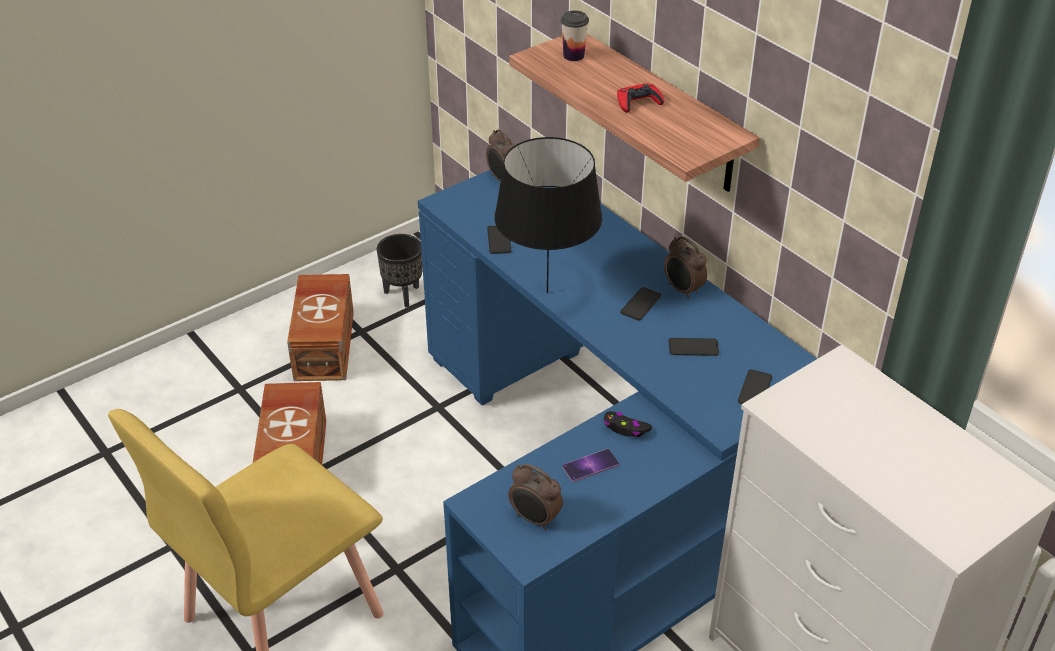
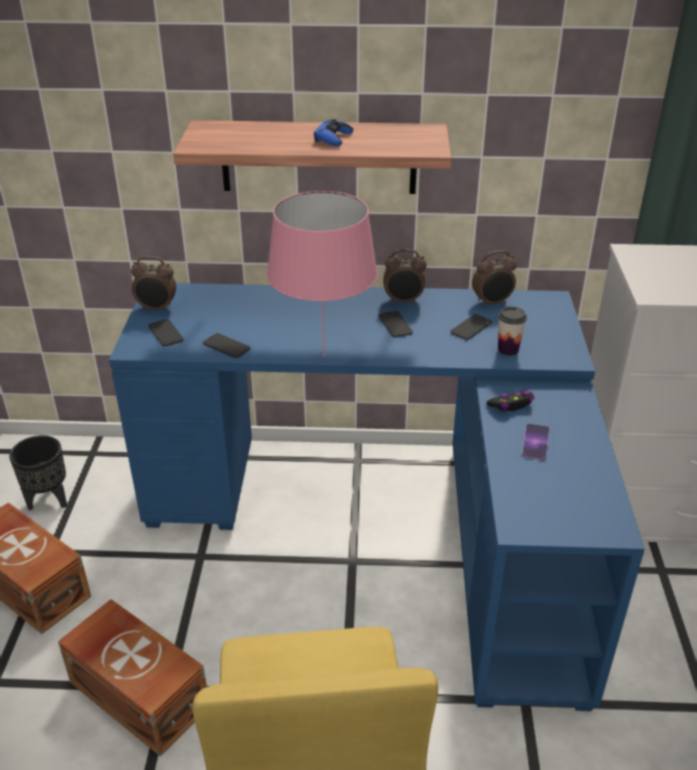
camera: 50 degrees left, 5 degrees down
black table lamp [494,137,602,293] -> pink table lamp [267,191,378,357]
alarm clock [508,464,563,530] -> alarm clock moved to [472,250,517,307]
cup [561,10,589,61] -> cup moved to [498,306,527,356]
red game controller [617,83,665,113] -> blue game controller [314,119,353,147]
phone [738,370,772,404] -> phone moved to [148,319,184,347]

